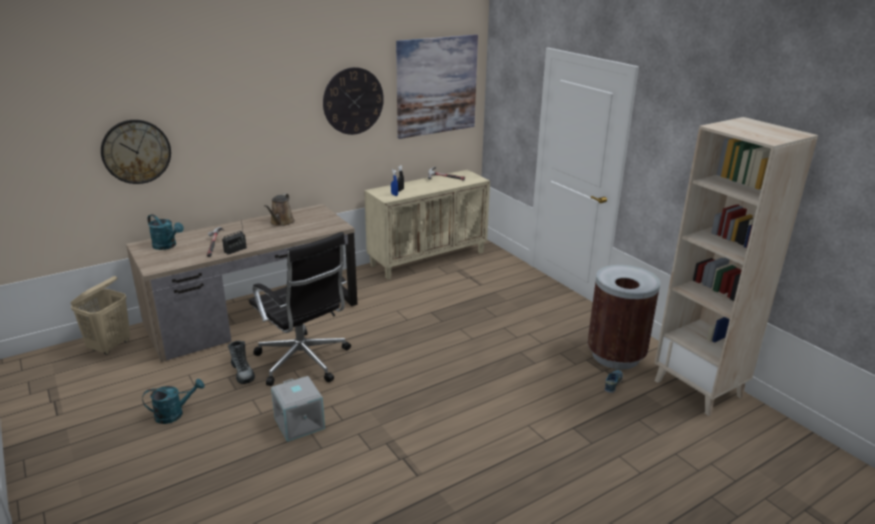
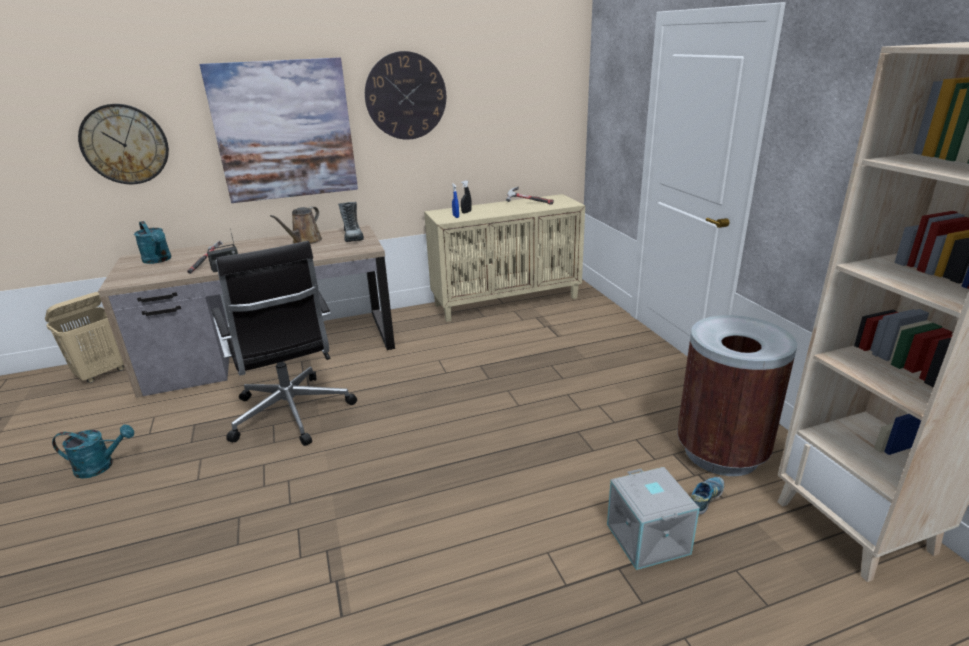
camera: 15 degrees right, 0 degrees up
boot [228,340,255,384] -> boot moved to [338,202,364,242]
grey storage box [271,376,325,442] -> grey storage box moved to [607,467,700,570]
picture [396,35,478,139] -> picture moved to [200,57,358,203]

